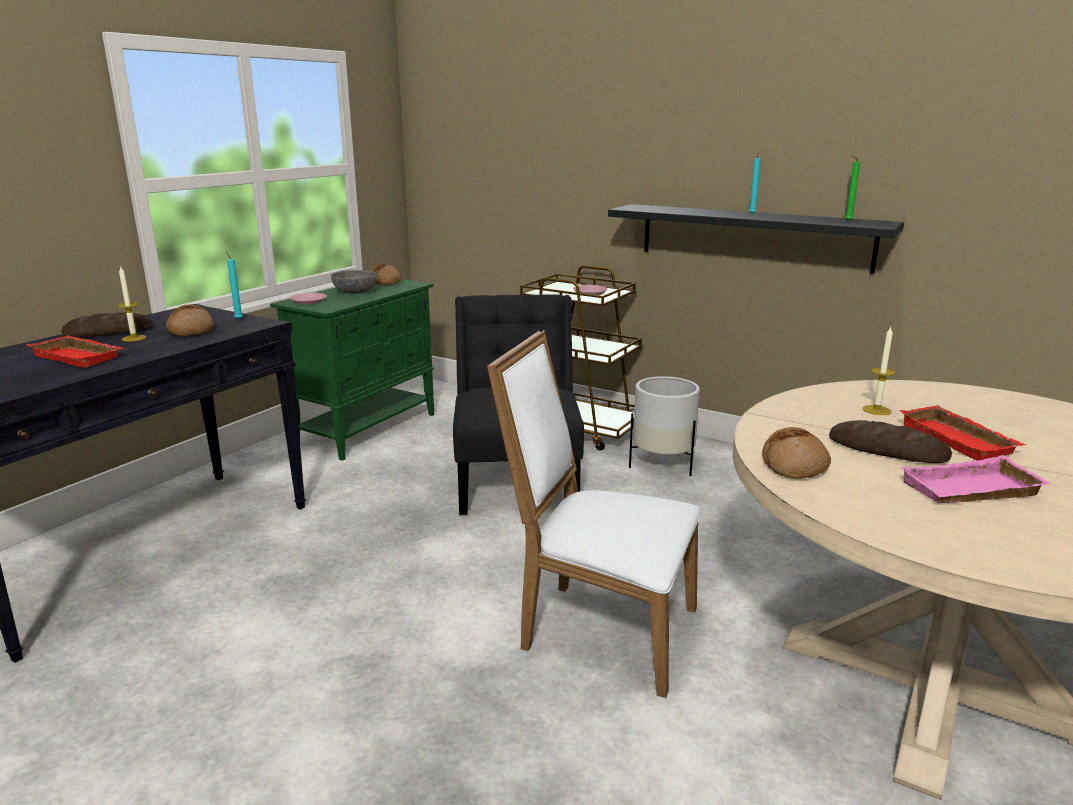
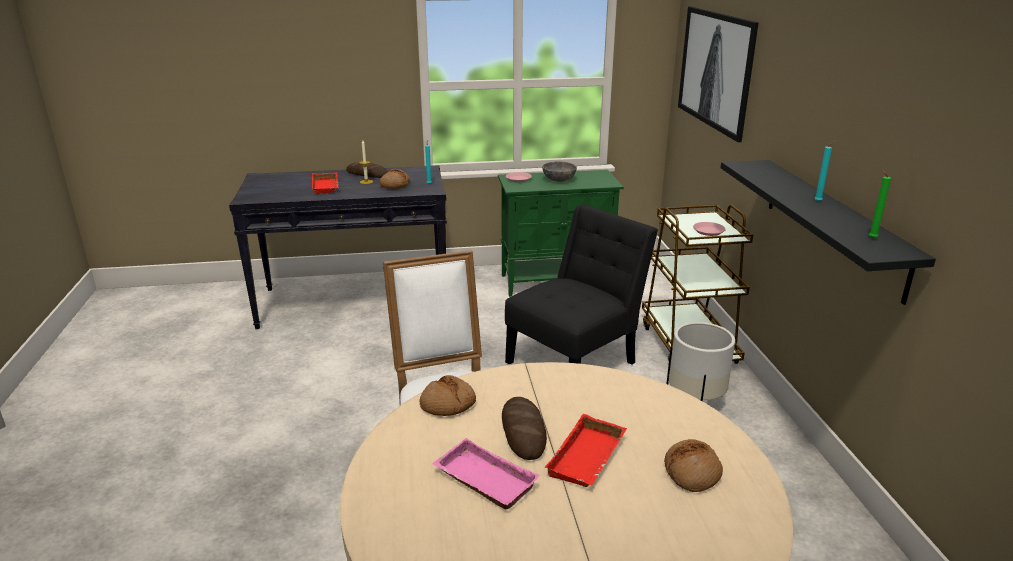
camera: 50 degrees right, 5 degrees up
bread [370,264,401,285] -> bread moved to [664,439,723,492]
candle [863,327,896,415] -> none
none -> picture [678,6,759,142]

